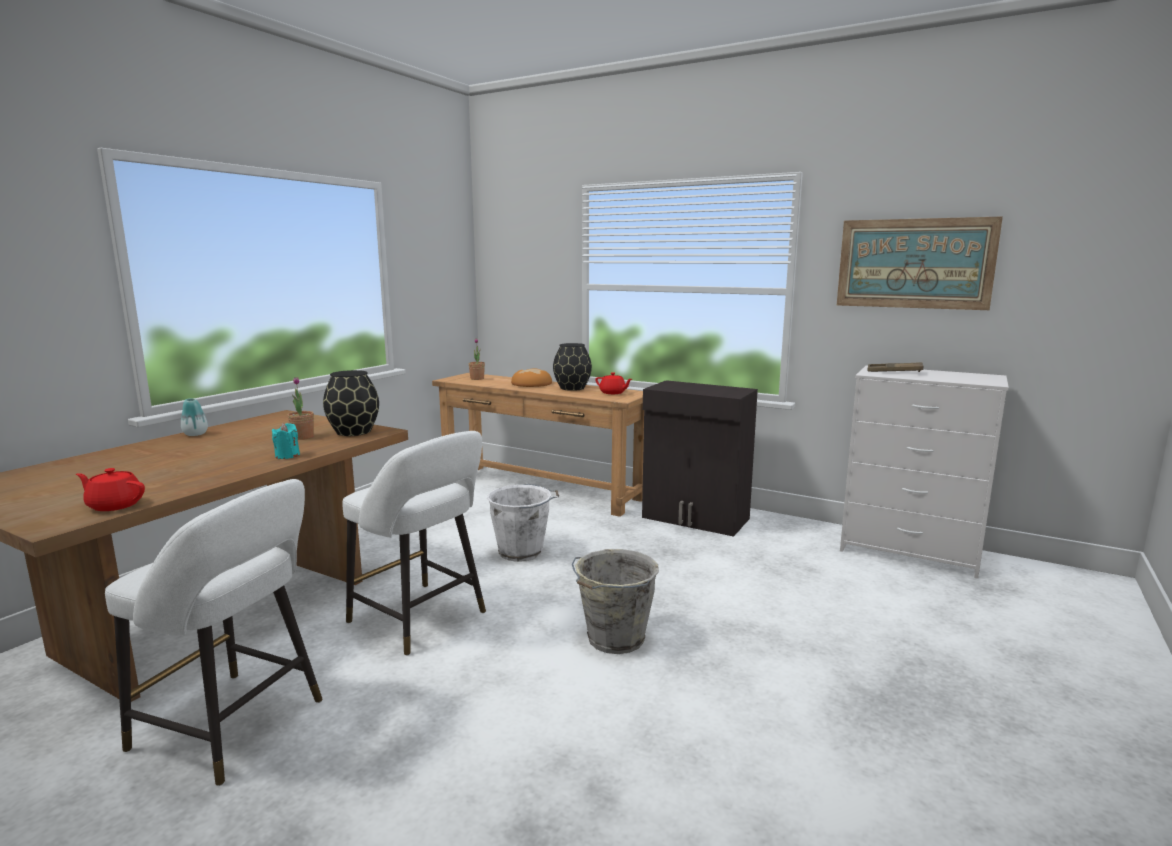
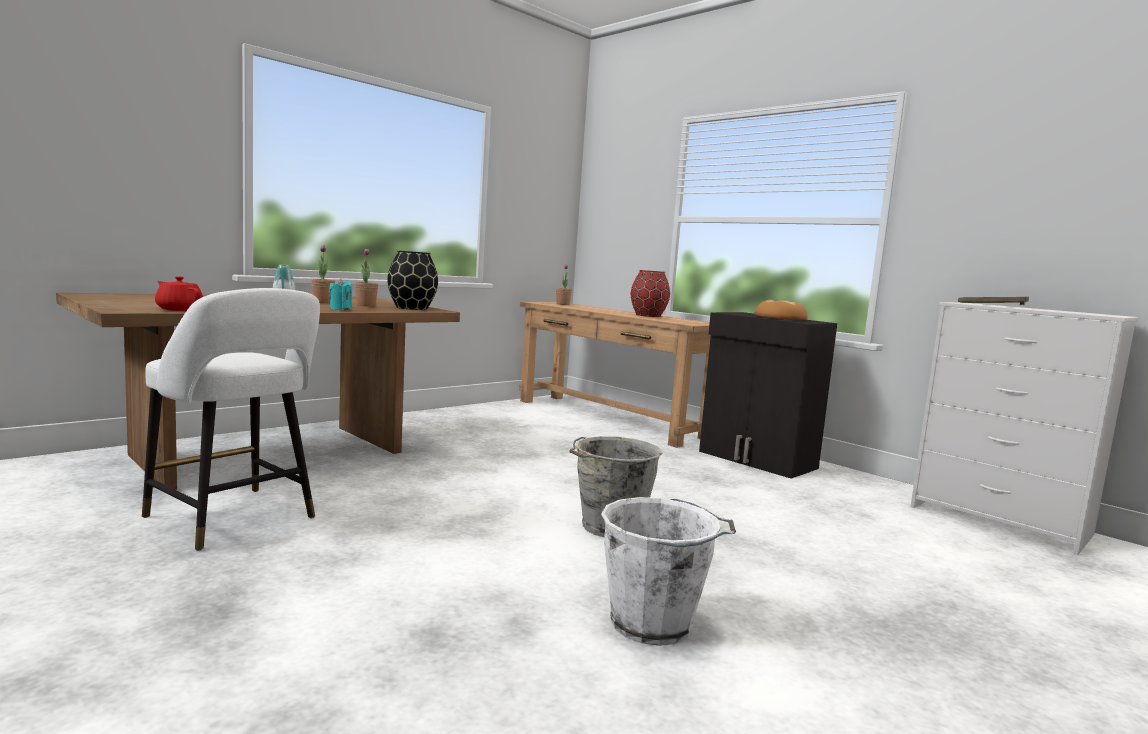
camera: 15 degrees right, 5 degrees down
white stool [342,431,486,656] -> none
white bucket [487,484,559,562] -> white bucket moved to [601,497,736,646]
bread [511,368,552,387] -> bread moved to [755,300,807,320]
black vase [553,343,592,391] -> red vase [631,270,670,317]
red teapot [595,372,632,394] -> none
picture [837,216,1003,310] -> none
none -> potted plant [311,245,335,303]

